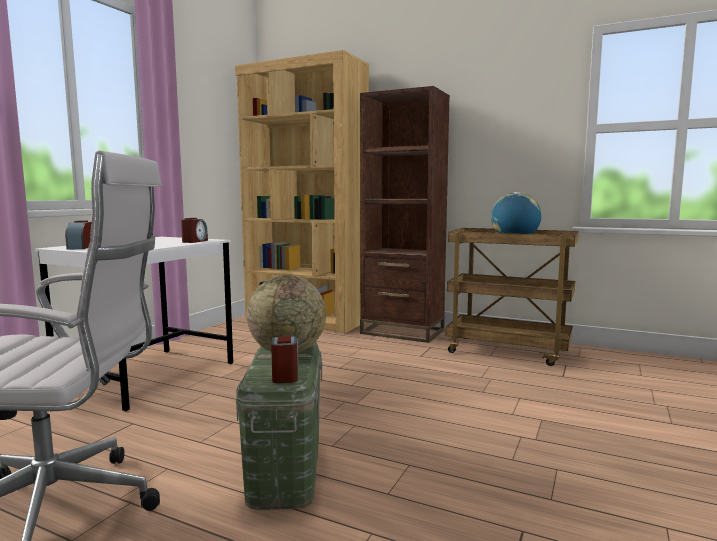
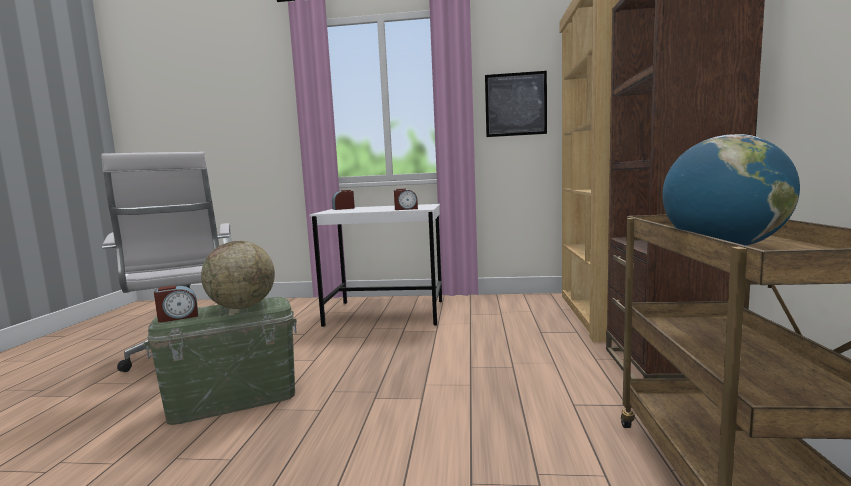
camera: 70 degrees right, 0 degrees up
none -> picture [485,71,547,137]

